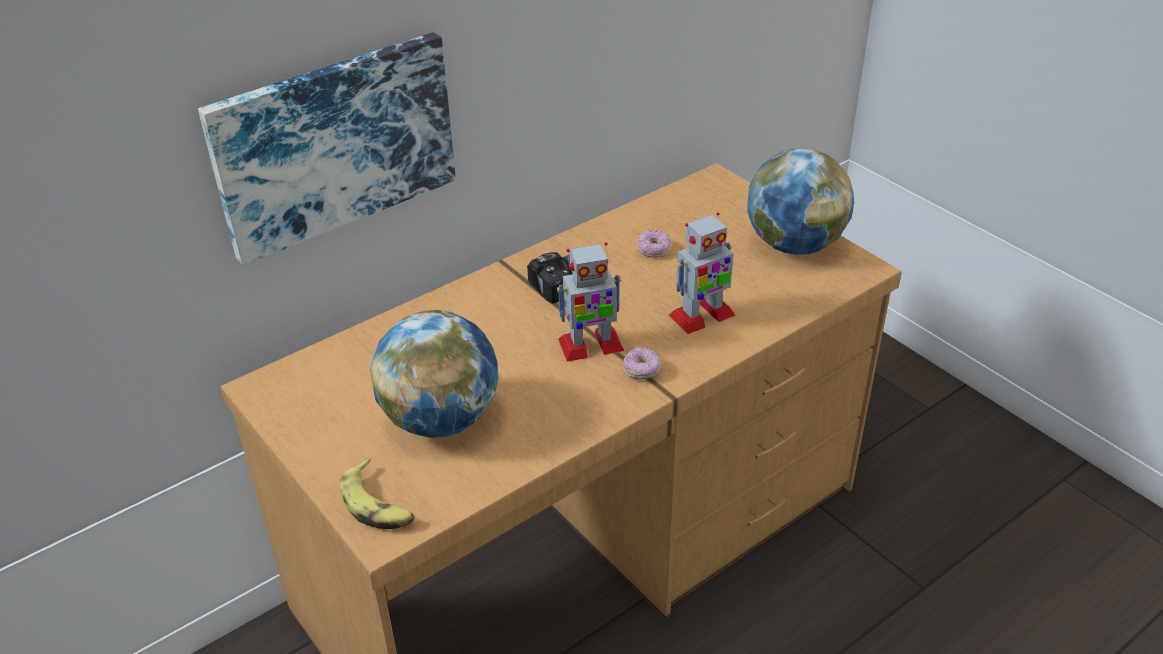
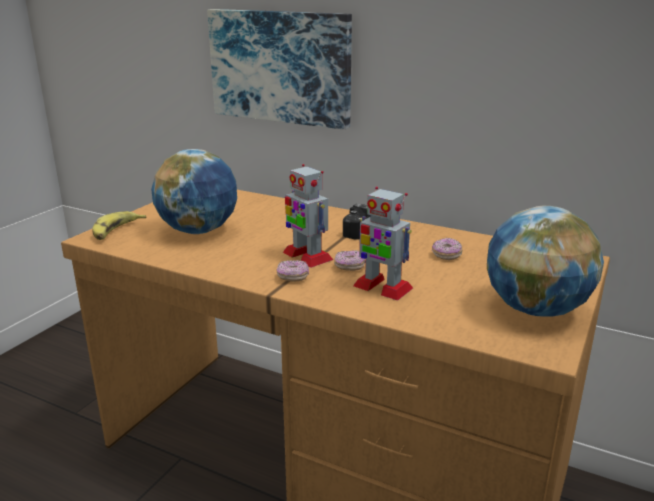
camera: 65 degrees right, 15 degrees down
none -> donut [334,250,366,271]

